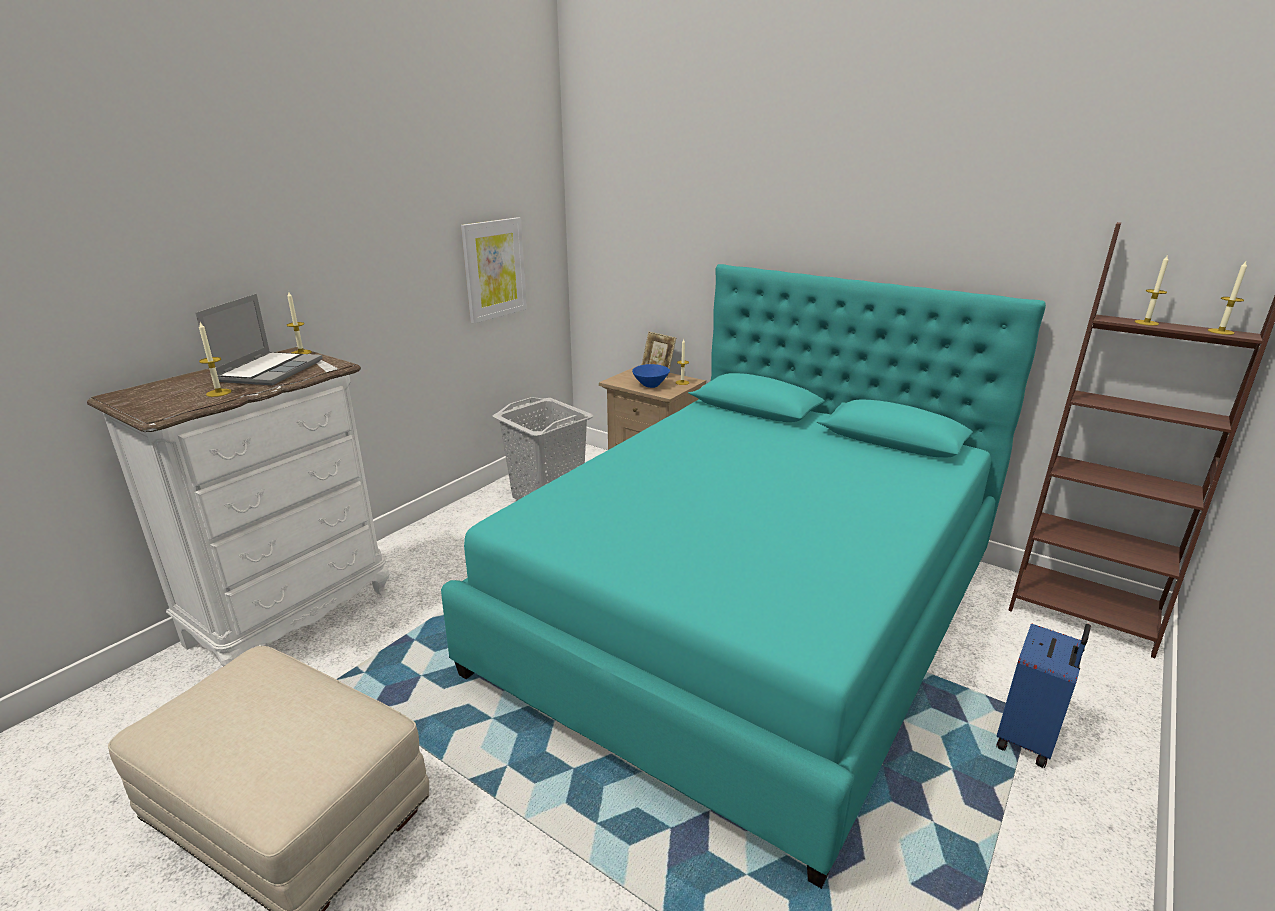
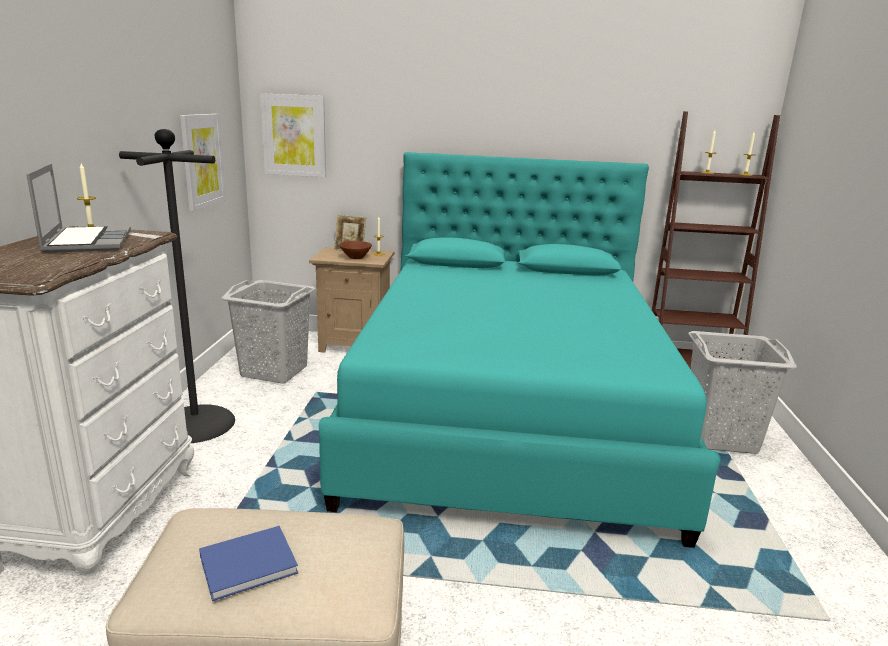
camera: 30 degrees left, 5 degrees down
candle [199,322,231,397] -> none
blue bowl [632,364,670,388] -> brown bowl [340,241,372,259]
blue suitcase [996,623,1091,768] -> grey laundry basket [688,331,797,454]
none -> black clothes rack [119,129,235,443]
none -> blue book [199,526,298,601]
none -> picture [260,93,326,177]

